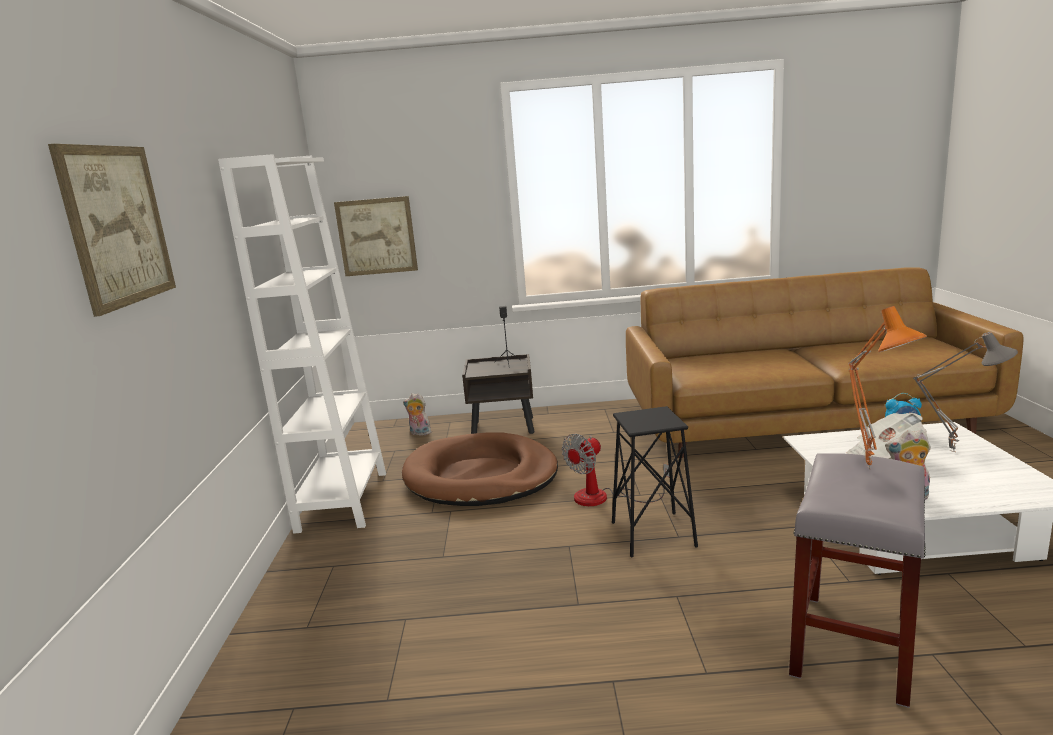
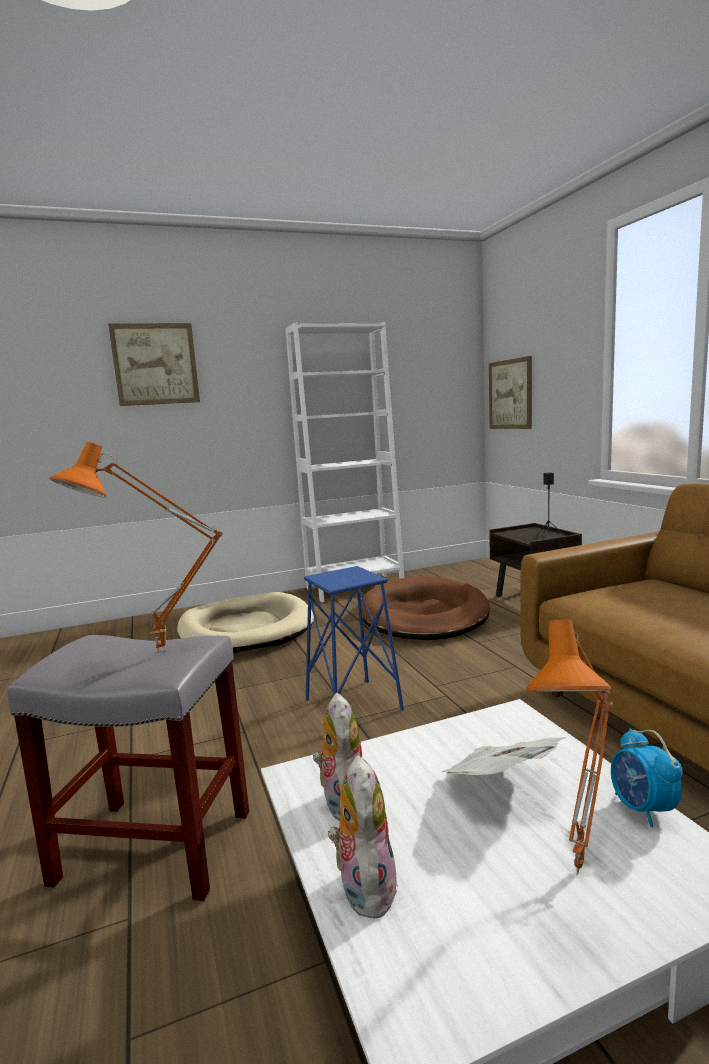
camera: 70 degrees right, 5 degrees down
plush toy [403,393,432,435] -> plush toy moved to [328,755,398,919]
fan [562,434,669,506] -> none
black stool [612,406,698,558] -> blue stool [304,566,404,711]
grey table lamp [913,332,1018,452] -> orange table lamp [526,619,613,875]
none -> beige dog bed [177,592,314,654]

